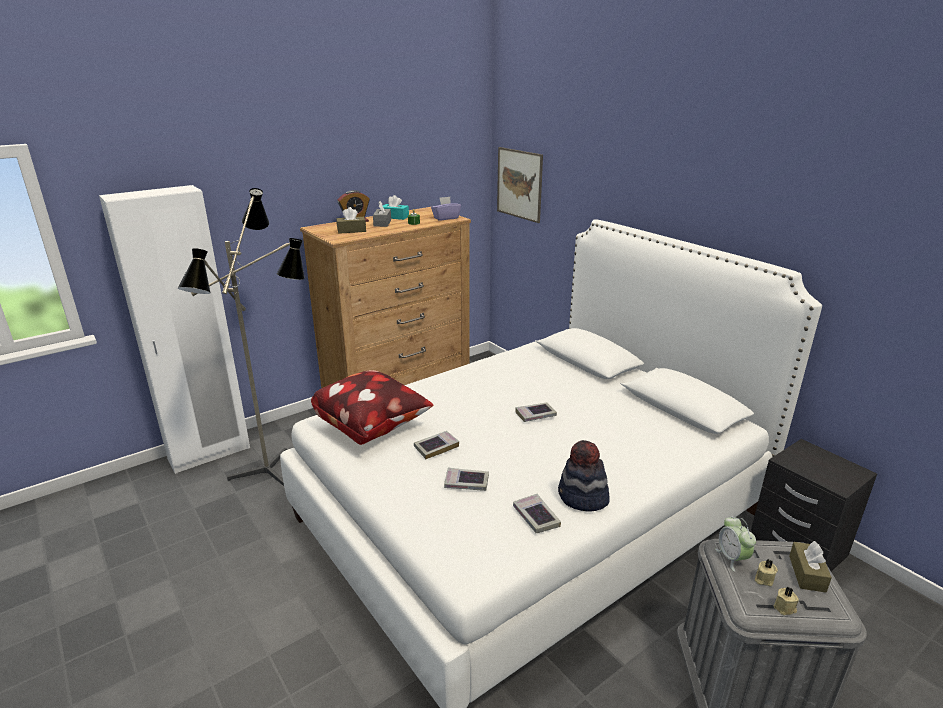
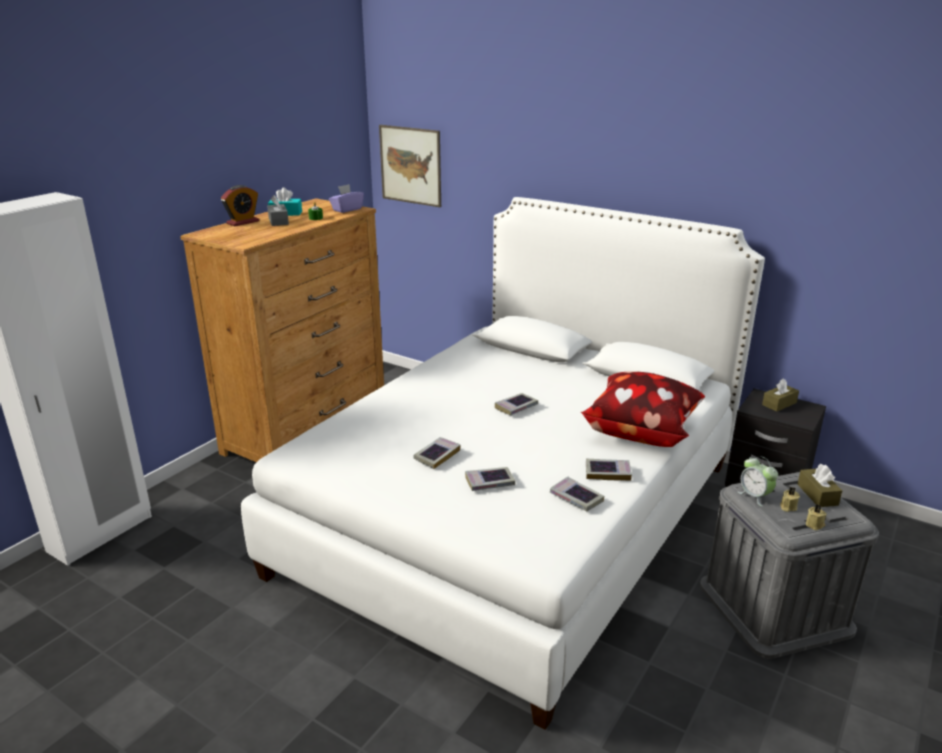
camera: 20 degrees left, 0 degrees up
floor lamp [178,188,305,486] -> none
pillow [311,370,433,445] -> pillow moved to [581,371,705,447]
brown tissue box [336,207,366,234] -> brown tissue box moved to [762,378,799,412]
hat [558,440,610,512] -> book [586,459,632,481]

